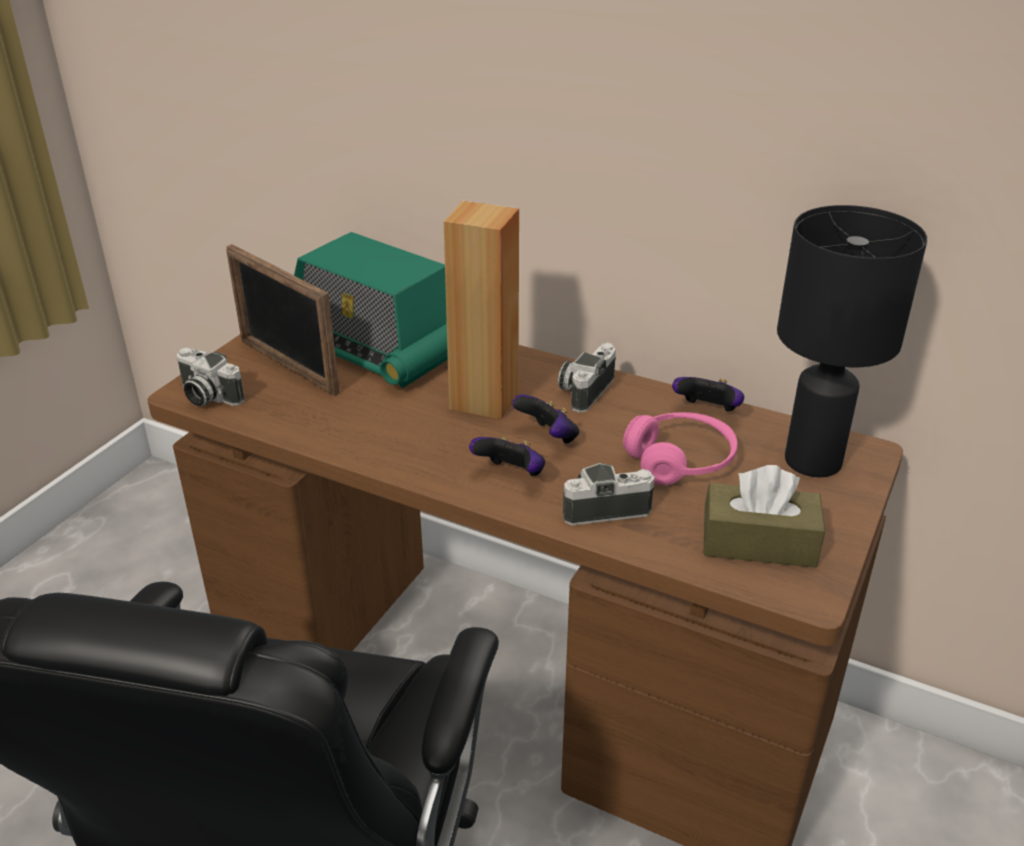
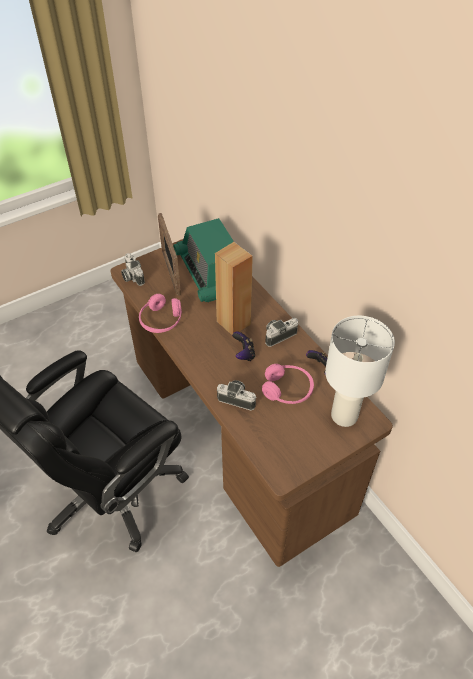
camera: 30 degrees right, 15 degrees up
game controller [469,437,545,476] -> none
brown tissue box [704,465,825,568] -> none
black table lamp [777,205,927,477] -> white table lamp [325,315,395,427]
none -> pink headphones [139,294,182,333]

